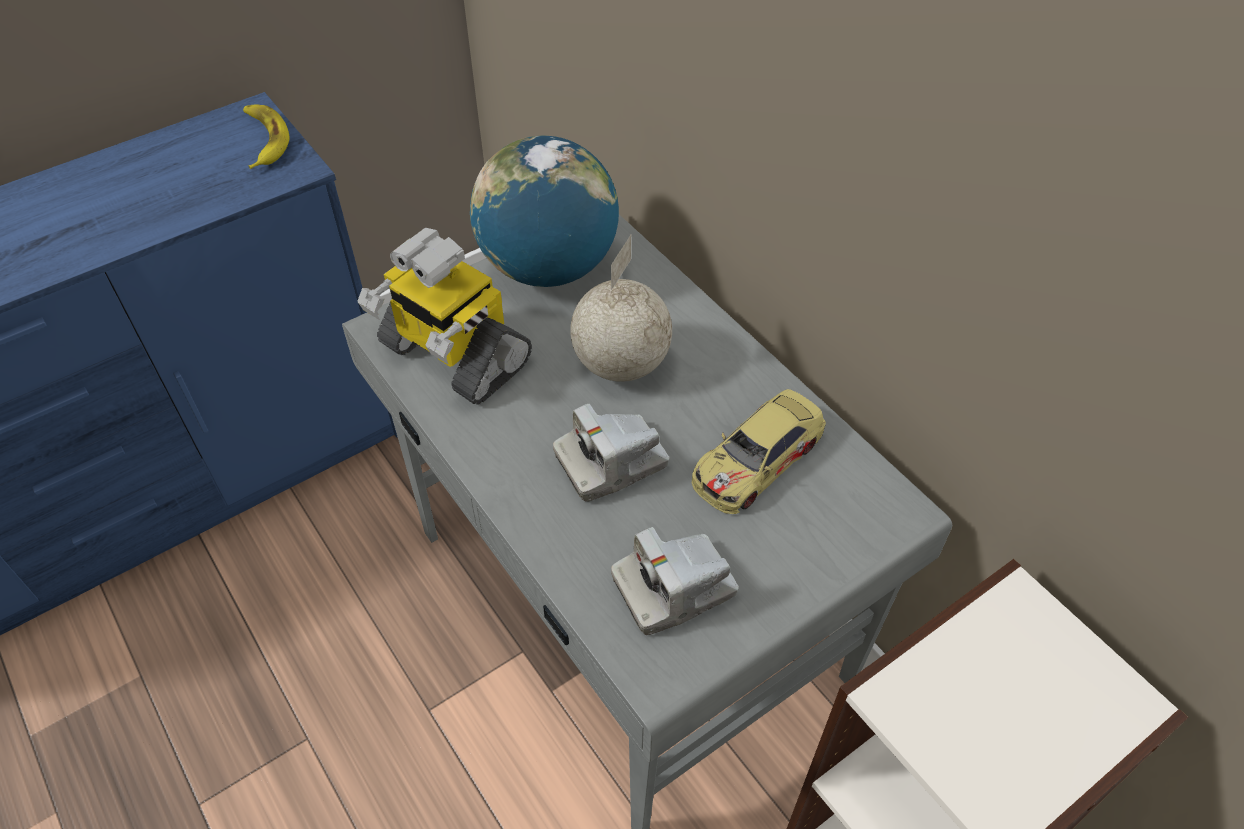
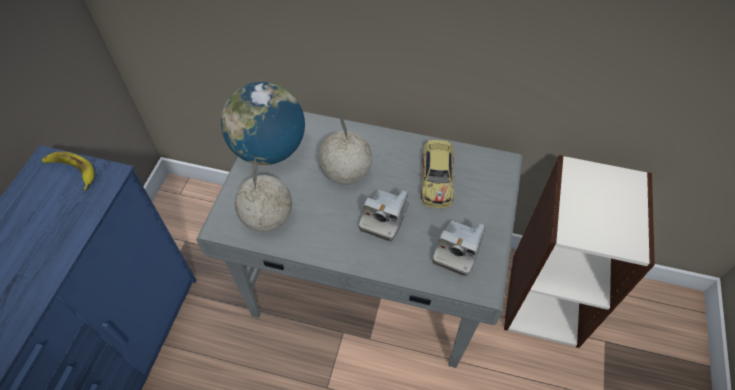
camera: 40 degrees left, 5 degrees up
toy robot [357,228,532,404] -> globe [235,158,292,232]

